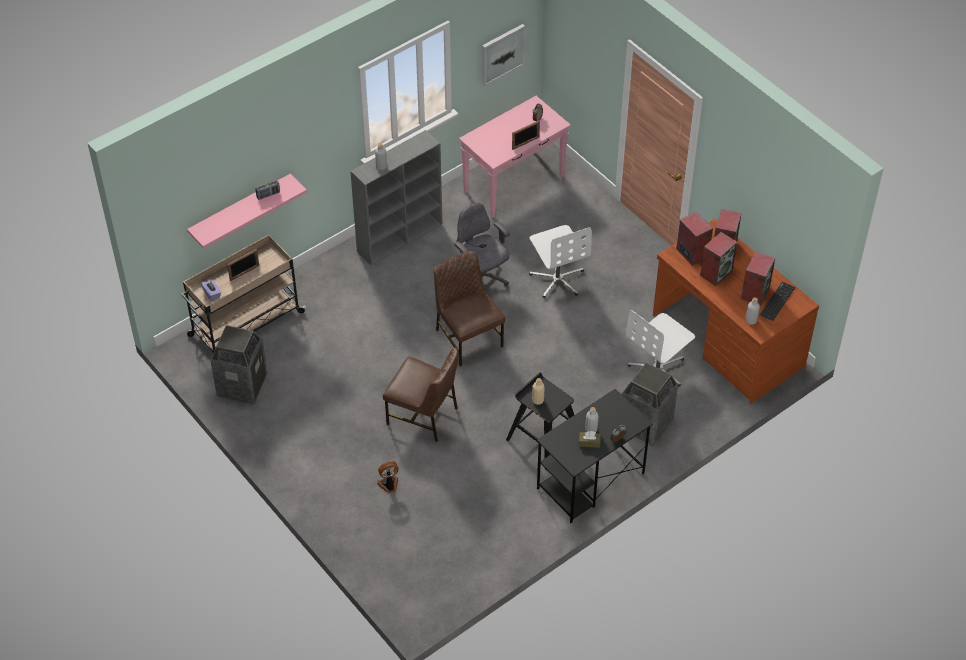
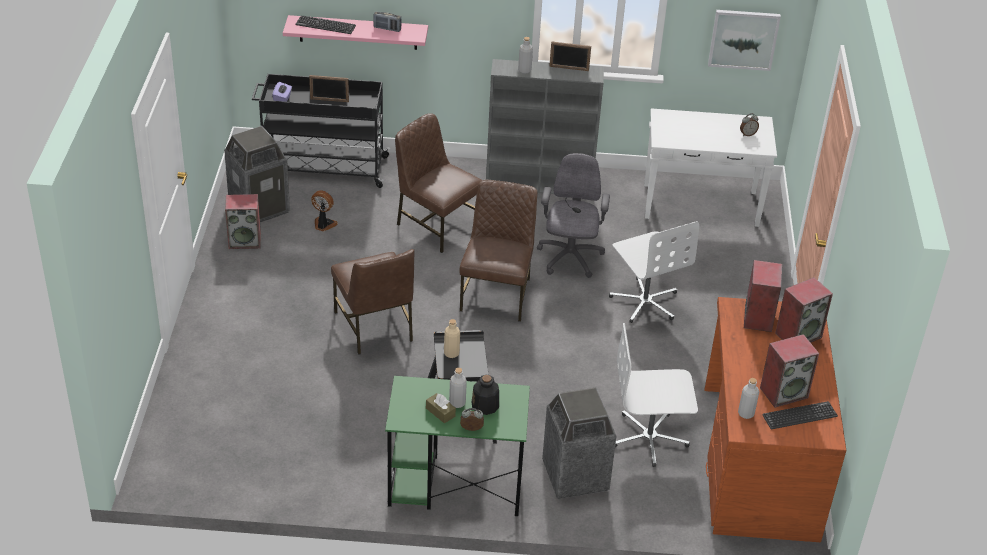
camera: 40 degrees right, 10 degrees down
beige cart [181,235,306,354] -> black cart [252,74,391,188]
fan [377,461,399,493] -> fan moved to [311,190,338,231]
pink console table [459,96,571,218] -> white console table [644,108,777,227]
picture frame [512,120,540,150] -> picture frame moved to [549,41,591,71]
white office chair [529,225,592,298] -> white office chair turned 45 degrees counterclockwise [609,221,699,323]
black desk [537,389,652,523] -> green desk [385,376,530,516]
speaker [700,232,738,286] -> speaker moved to [225,194,261,249]
none -> keyboard [295,16,356,34]
none -> brown chair [395,113,482,253]
none -> bottle [472,375,499,415]

